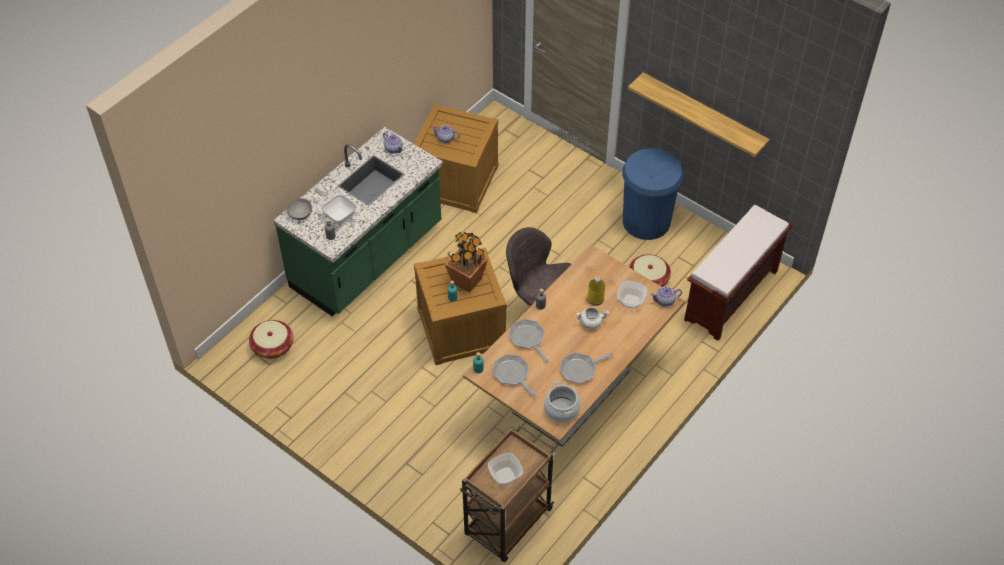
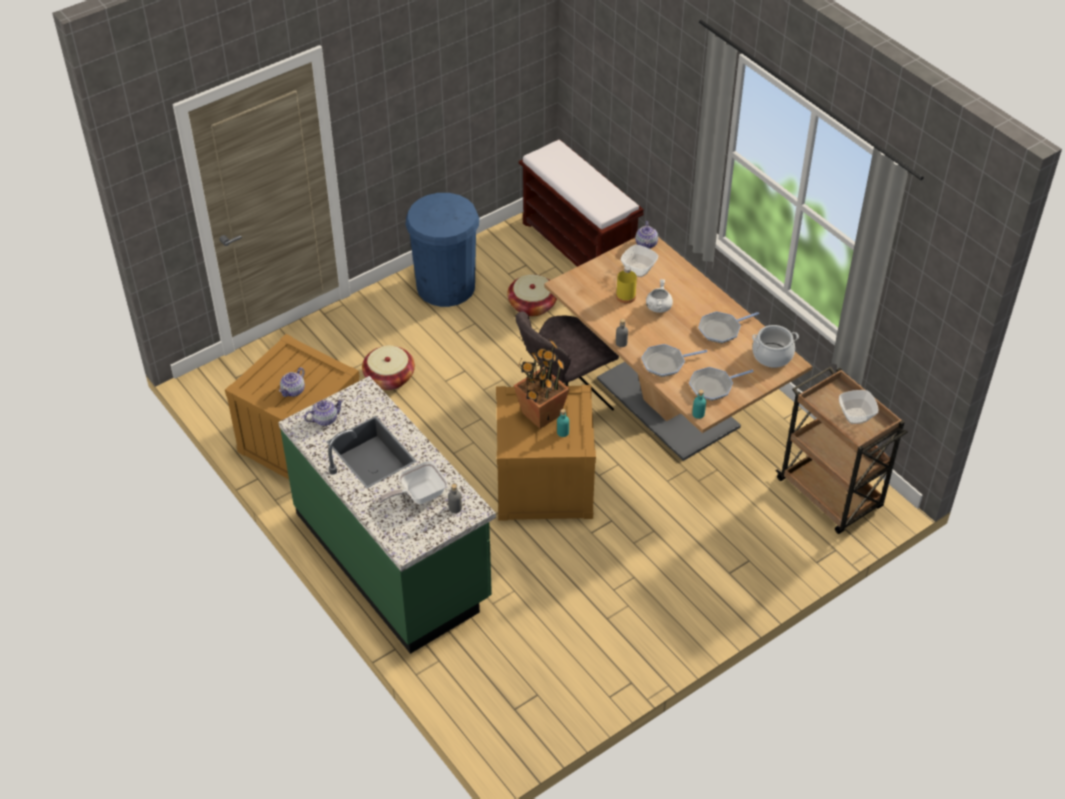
camera: 75 degrees left, 5 degrees down
basket [249,320,293,359] -> basket moved to [362,346,415,390]
grey bowl [286,198,312,220] -> none
frying pan [560,353,613,384] -> frying pan turned 75 degrees clockwise [698,311,759,343]
shelf [628,73,770,157] -> none

